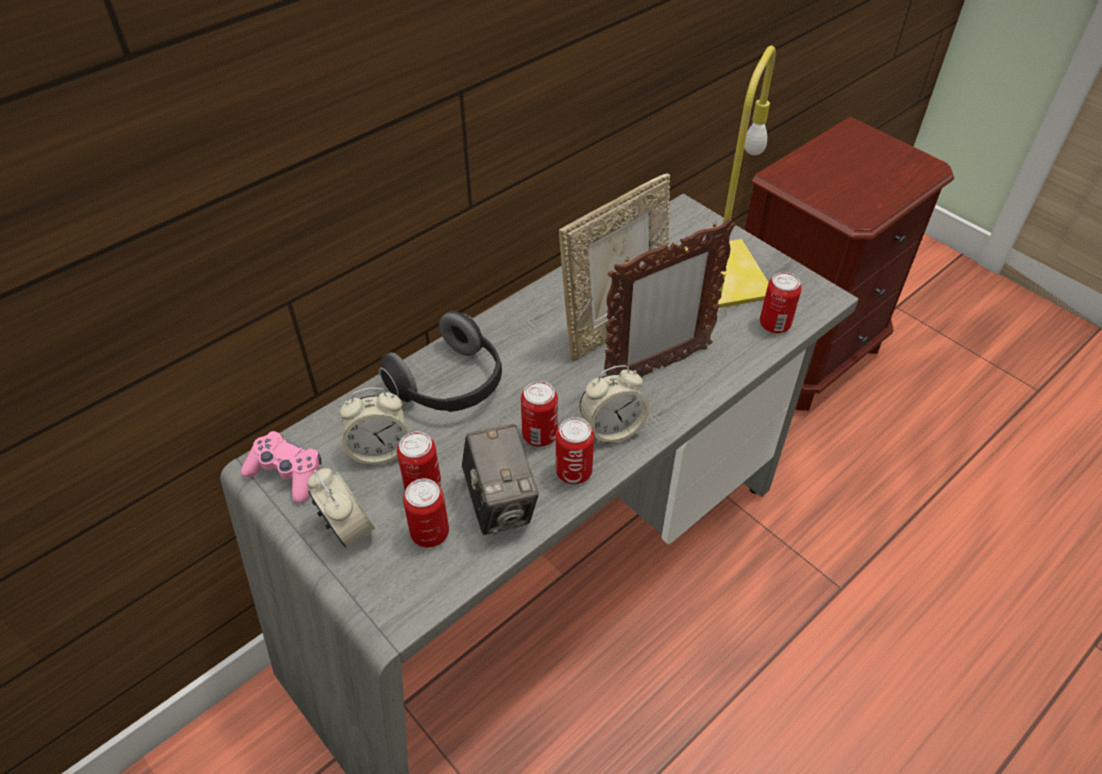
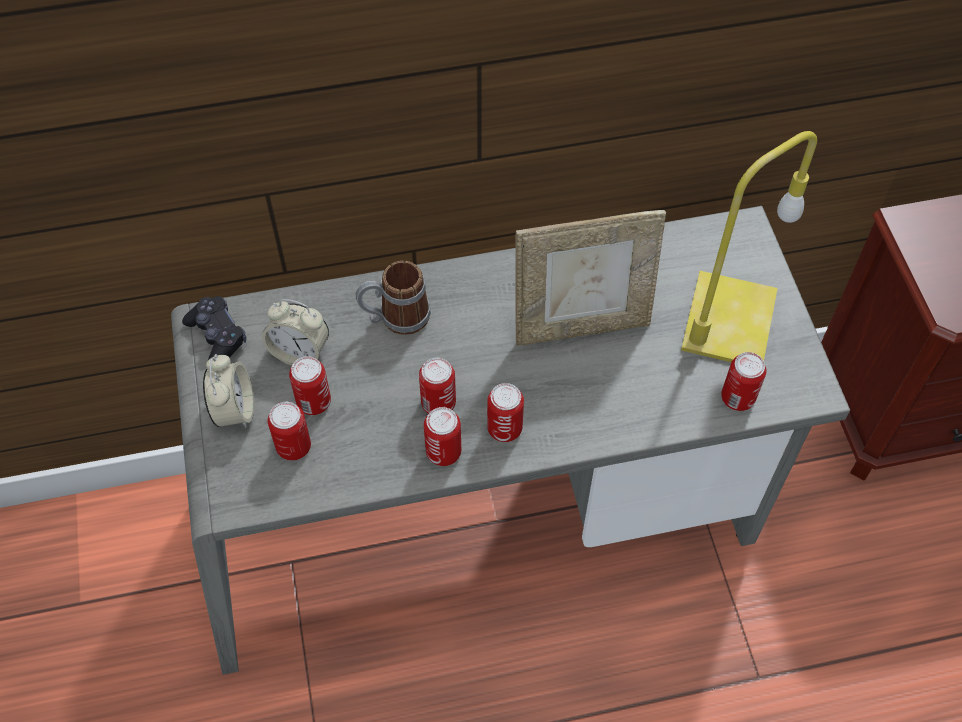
camera: 30 degrees right, 10 degrees up
pink game controller [241,431,322,503] -> black game controller [182,296,246,360]
headphones [379,311,502,412] -> mug [356,261,431,335]
camera [462,424,539,535] -> none
alarm clock [580,365,649,444] -> can [487,383,524,442]
picture frame [604,218,736,377] -> none

